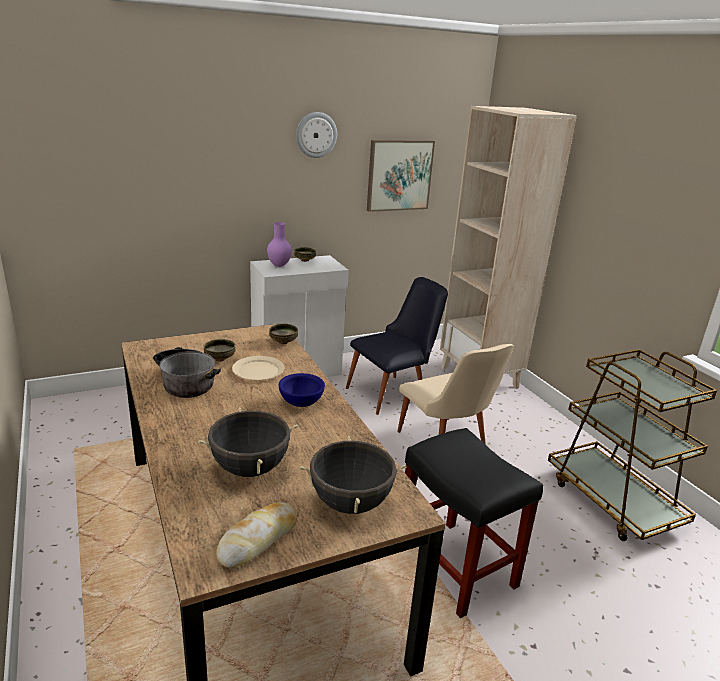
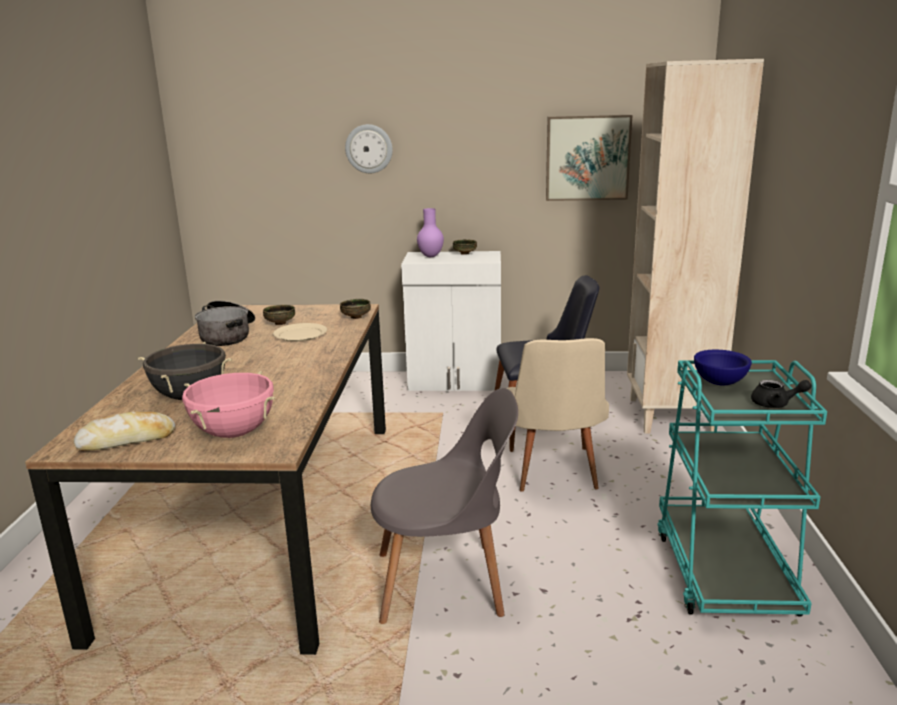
camera: 30 degrees right, 5 degrees down
blue bowl [279,373,325,407] -> blue bowl moved to [694,350,752,385]
wall clock [296,112,337,158] -> wall clock moved to [345,124,393,173]
black cooking pot [299,436,407,514] -> pink cooking pot [182,371,275,438]
black stool [405,428,543,618] -> grey chair [371,388,518,624]
brown cart [548,349,717,541] -> turquoise cart [657,360,827,616]
none -> black teapot [751,380,812,408]

